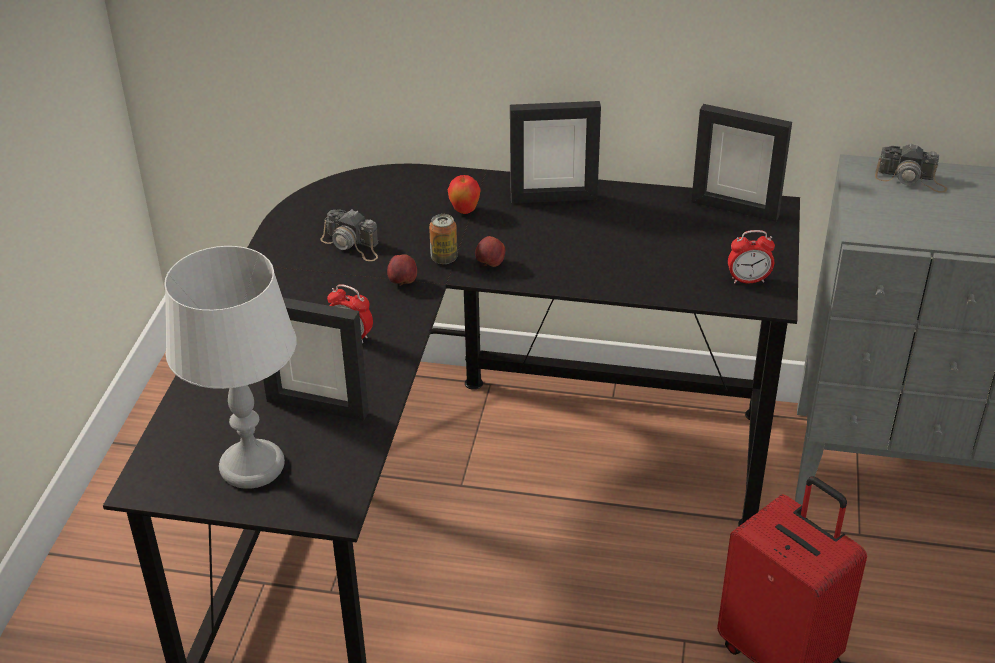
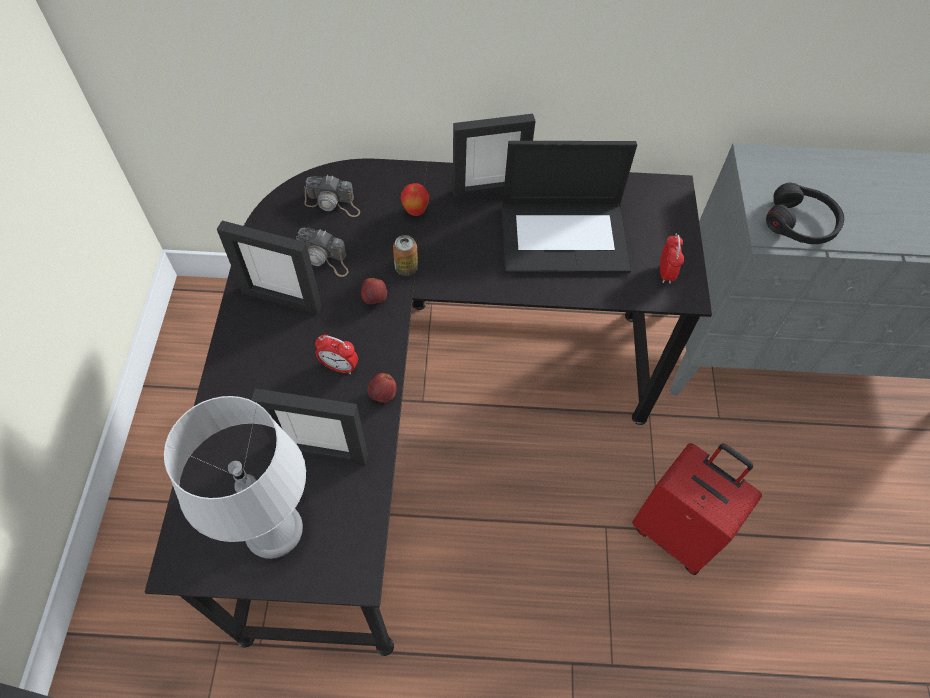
camera: 10 degrees left, 20 degrees up
apple [475,236,505,267] -> apple moved to [368,373,397,403]
picture frame [691,104,792,222] -> picture frame moved to [217,221,322,314]
alarm clock [728,230,775,284] -> alarm clock turned 75 degrees counterclockwise [660,233,684,284]
camera [875,143,947,193] -> camera moved to [304,175,360,217]
none -> laptop [502,141,637,274]
none -> black headphones [766,183,844,244]

